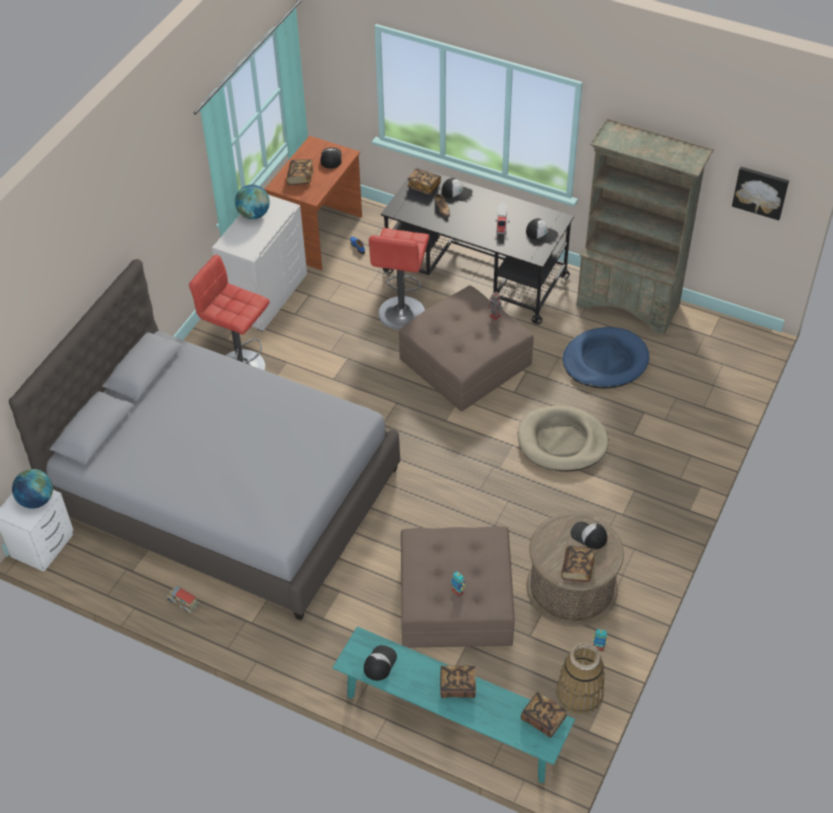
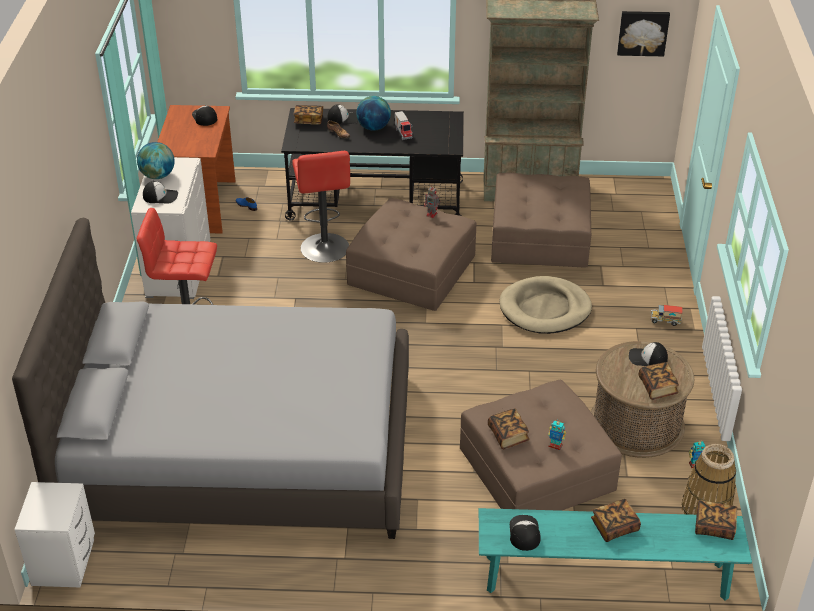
camera: 25 degrees left, 10 degrees down
globe [12,469,53,509] -> globe moved to [356,96,391,131]
toy truck [166,586,199,613] -> toy truck moved to [651,305,683,326]
book [286,159,314,186] -> book moved to [488,408,529,449]
cap [526,218,558,243] -> cap moved to [143,181,178,204]
blue dog bed [563,327,649,389] -> brown ottoman [491,173,591,268]

